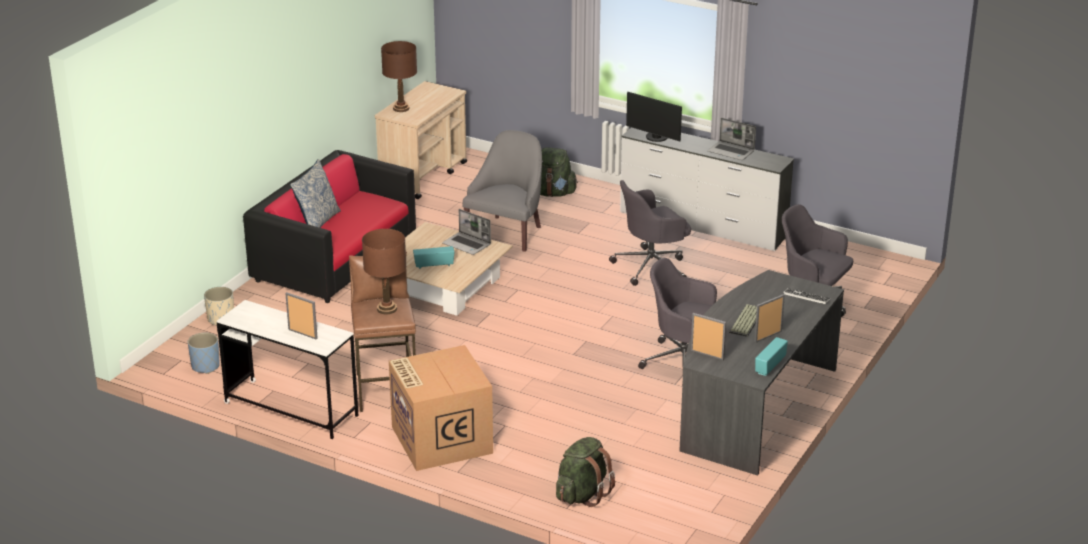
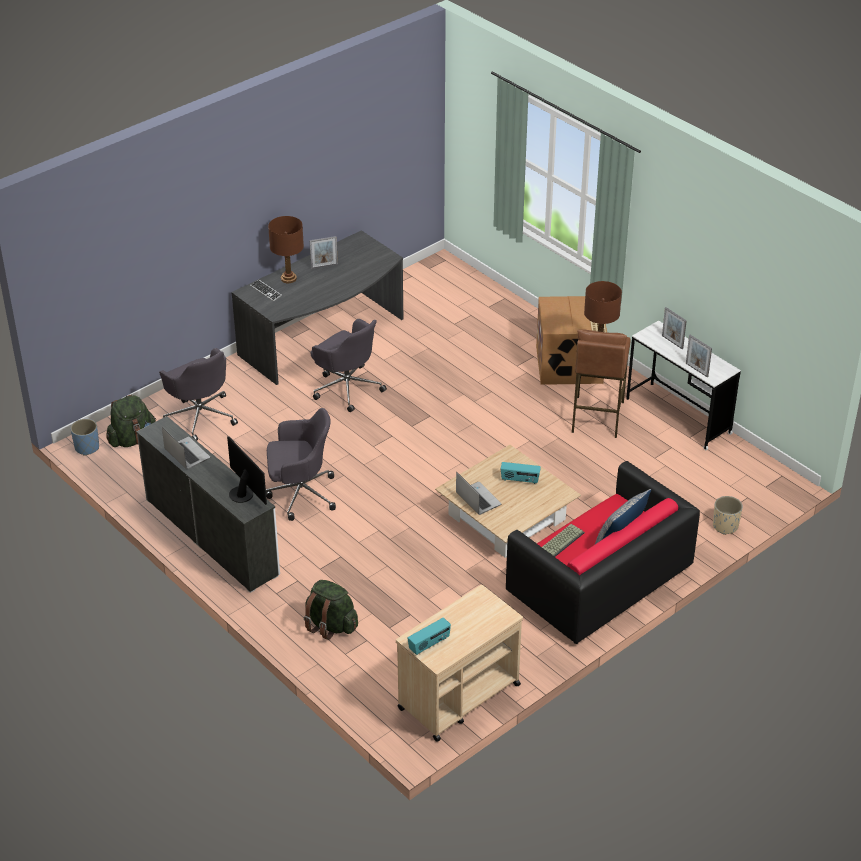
camera: 160 degrees left, 10 degrees up
blue planter [188,333,220,374] -> blue planter moved to [70,419,99,456]
brown table lamp [381,41,417,112] -> brown table lamp moved to [268,216,304,283]
grey armchair [462,130,542,252] -> none
green backpack [556,437,615,507] -> green backpack moved to [107,395,156,447]
picture frame [691,313,726,360] -> picture frame moved to [686,335,712,377]
keyboard [729,304,757,337] -> keyboard moved to [542,524,585,557]
radio [755,337,788,376] -> radio moved to [408,617,451,655]

